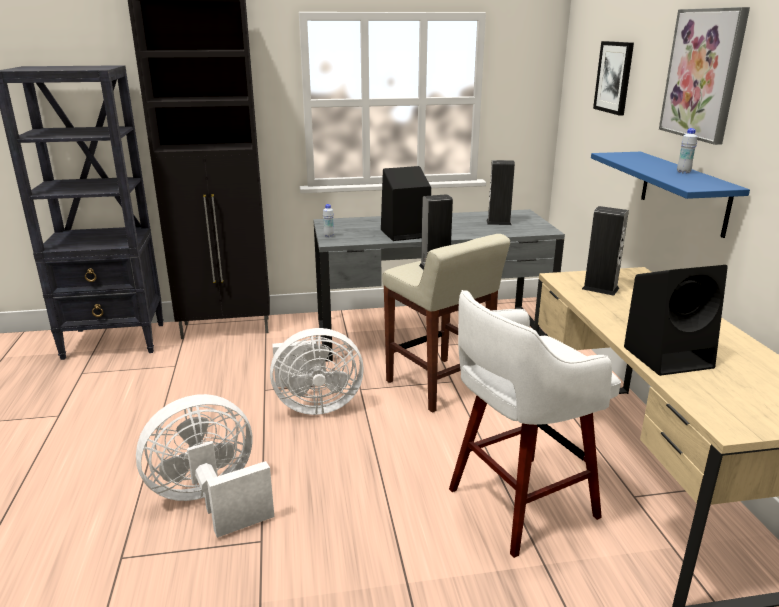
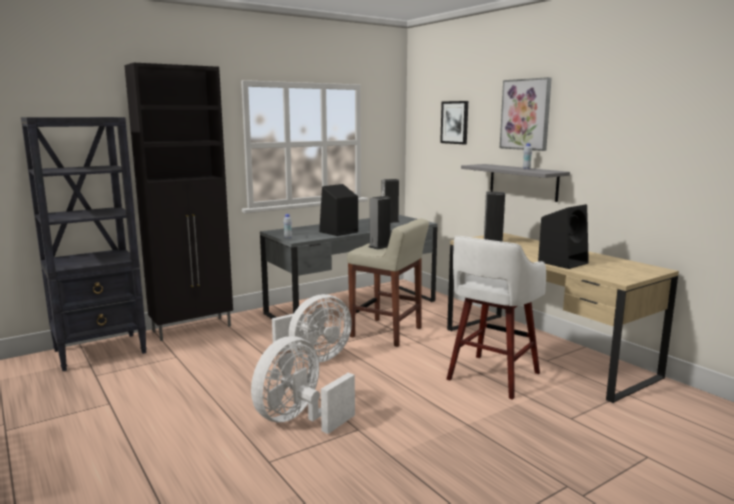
camera: 25 degrees left, 10 degrees down
blue shelf [591,152,750,238] -> grey shelf [461,164,570,202]

